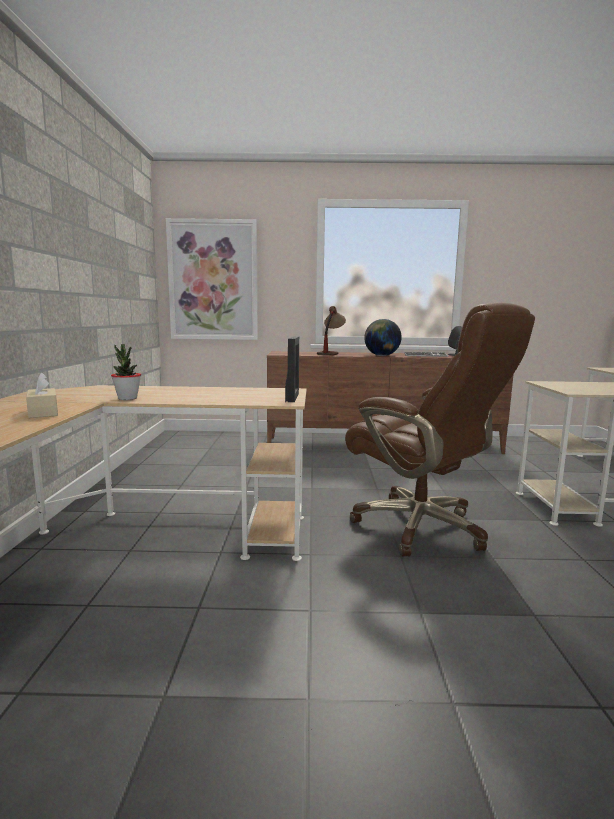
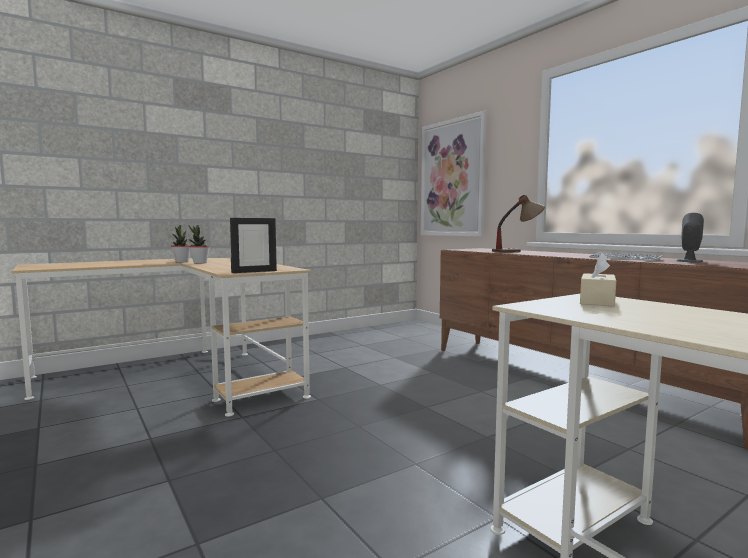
camera: 55 degrees right, 5 degrees down
beige tissue box [26,372,58,418] -> beige tissue box moved to [580,253,616,307]
brown office chair [345,302,535,556] -> none
globe [364,319,402,356] -> none
none -> potted plant [171,225,191,263]

